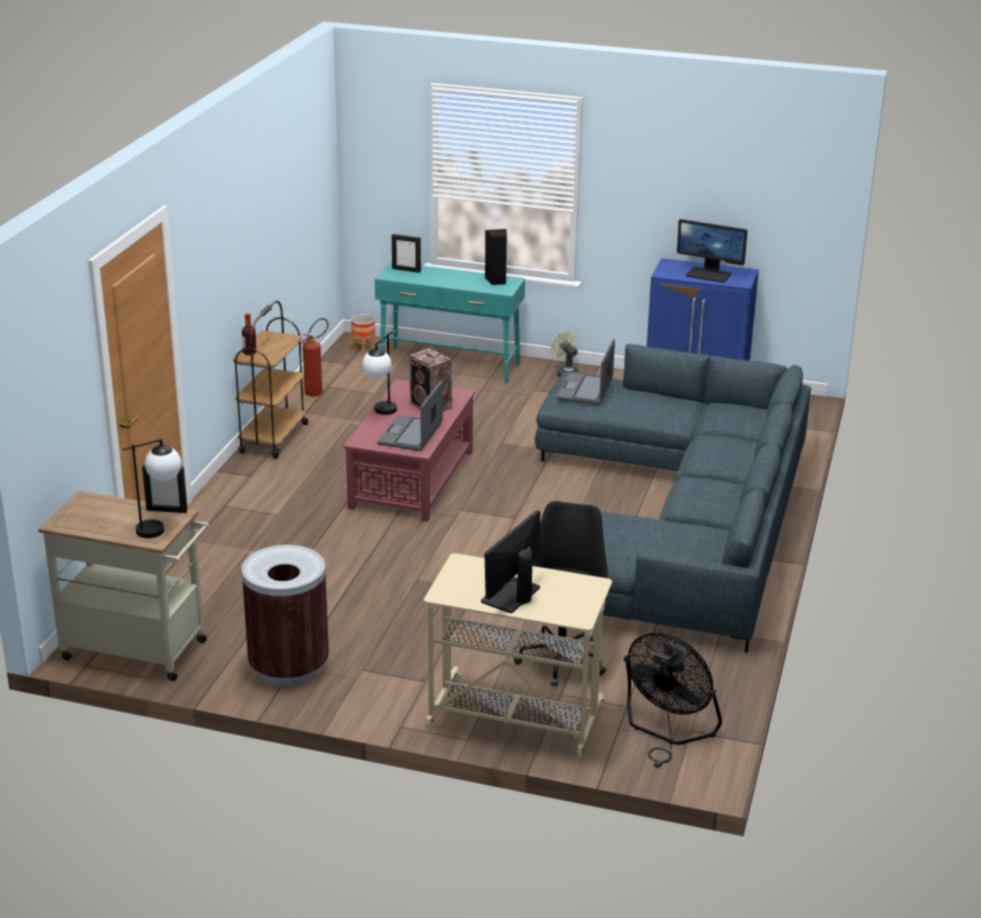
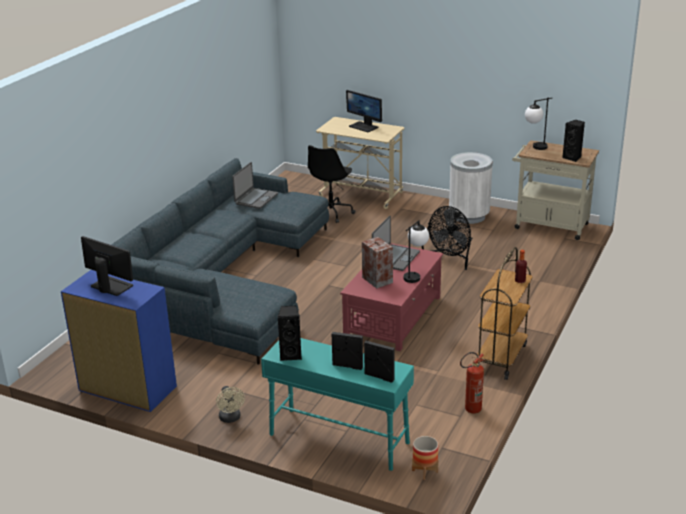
camera: 170 degrees left, 0 degrees up
picture frame [142,465,188,513] -> picture frame moved to [332,332,363,370]
brown trash can [241,545,329,687] -> white trash can [449,152,493,224]
monitor [481,510,540,613] -> monitor turned 90 degrees clockwise [346,90,382,132]
laptop [557,339,615,405] -> laptop moved to [232,162,278,209]
black fan [624,633,722,768] -> black fan moved to [422,206,472,270]
none -> black speaker [562,120,585,162]

